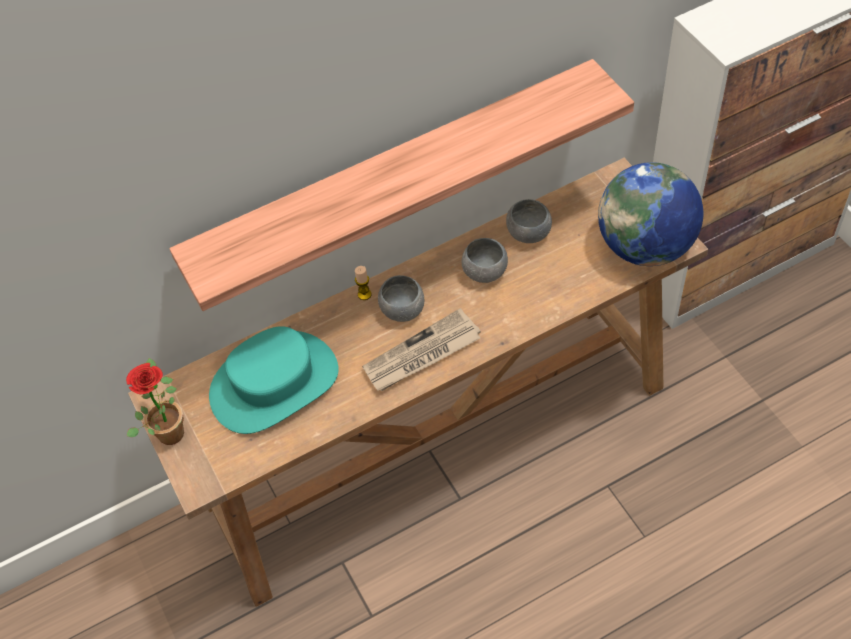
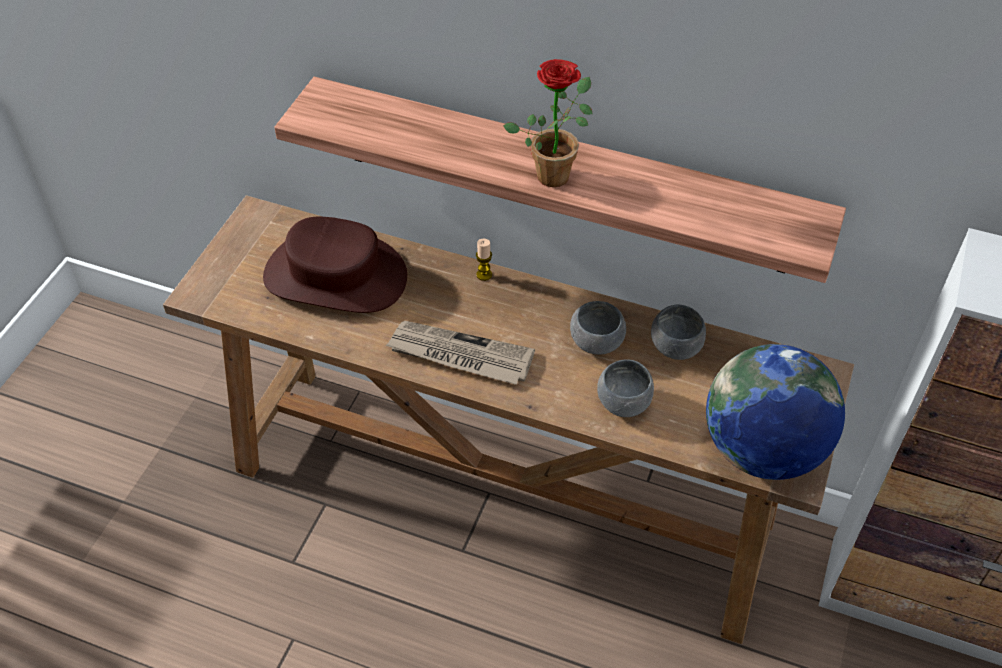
camera: 45 degrees right, 5 degrees down
potted plant [126,358,184,445] -> potted plant moved to [503,59,592,187]
turquoise hat [209,326,339,434] -> brown hat [263,217,407,313]
grey bowl [378,275,424,322] -> grey bowl moved to [597,359,654,417]

